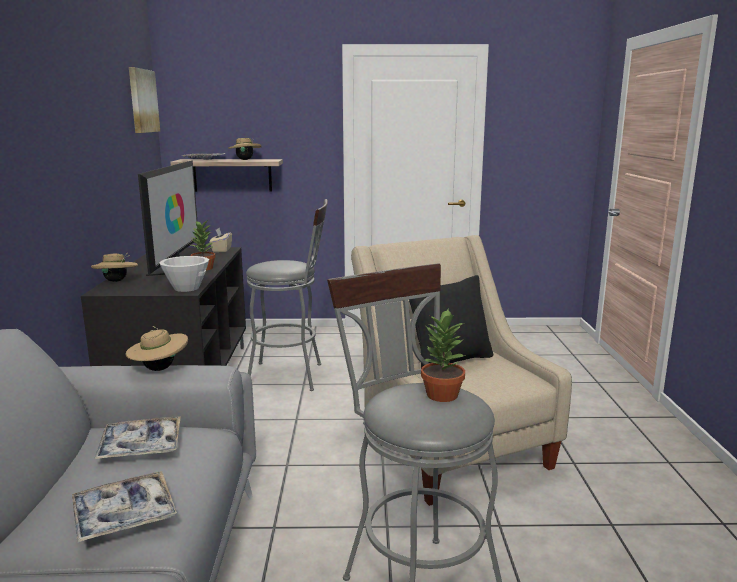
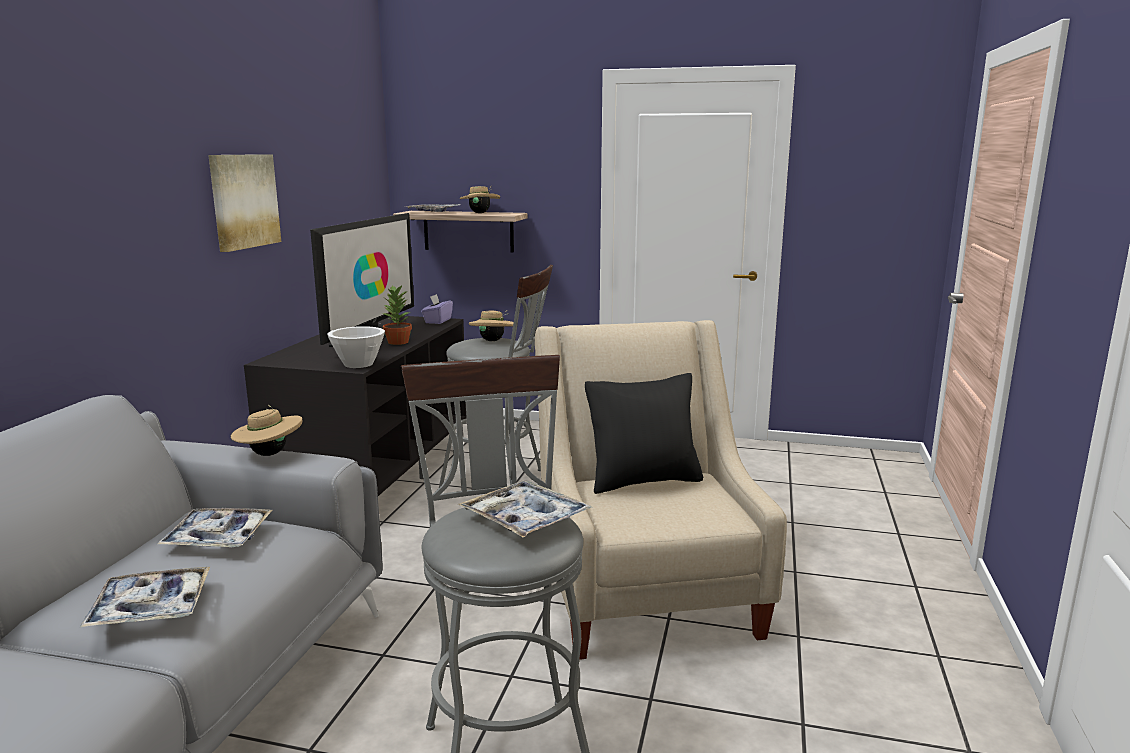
camera: 15 degrees right, 0 degrees up
beige hat [91,253,138,282] -> beige hat moved to [469,310,514,341]
picture [129,67,160,133] -> picture moved to [208,154,281,252]
beige tissue box [209,228,232,252] -> purple tissue box [421,294,453,324]
potted plant [421,309,466,402] -> tray [458,480,592,538]

